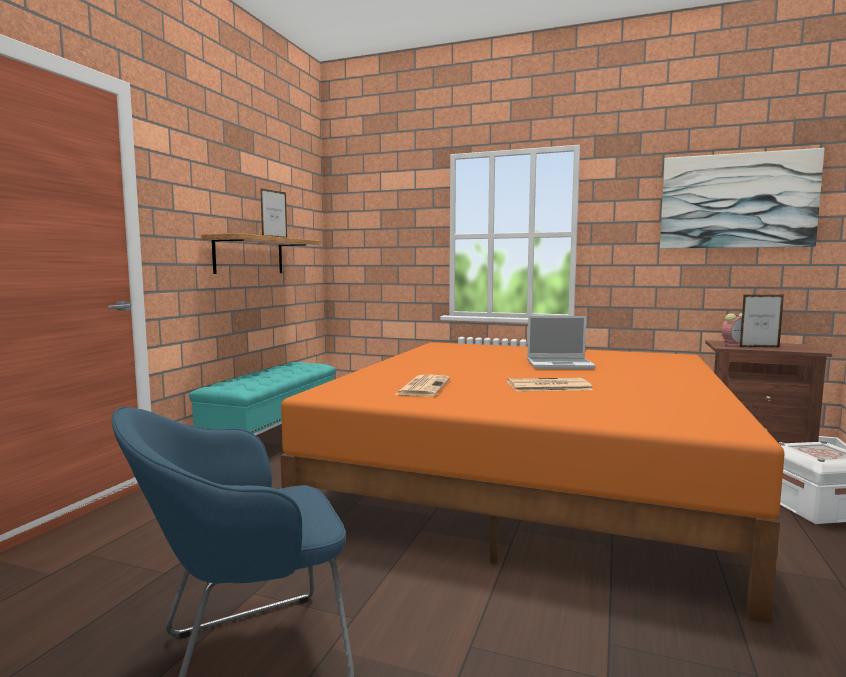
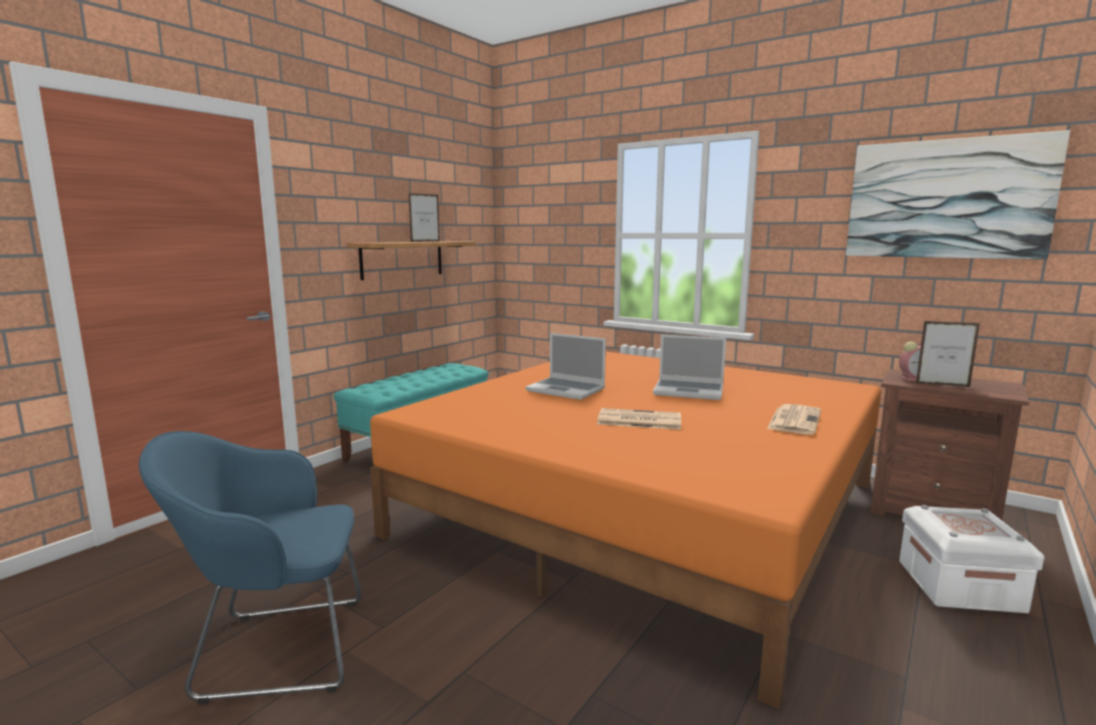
camera: 15 degrees right, 5 degrees up
newspaper [396,375,450,397] -> newspaper moved to [767,404,821,435]
none -> laptop [525,333,606,400]

